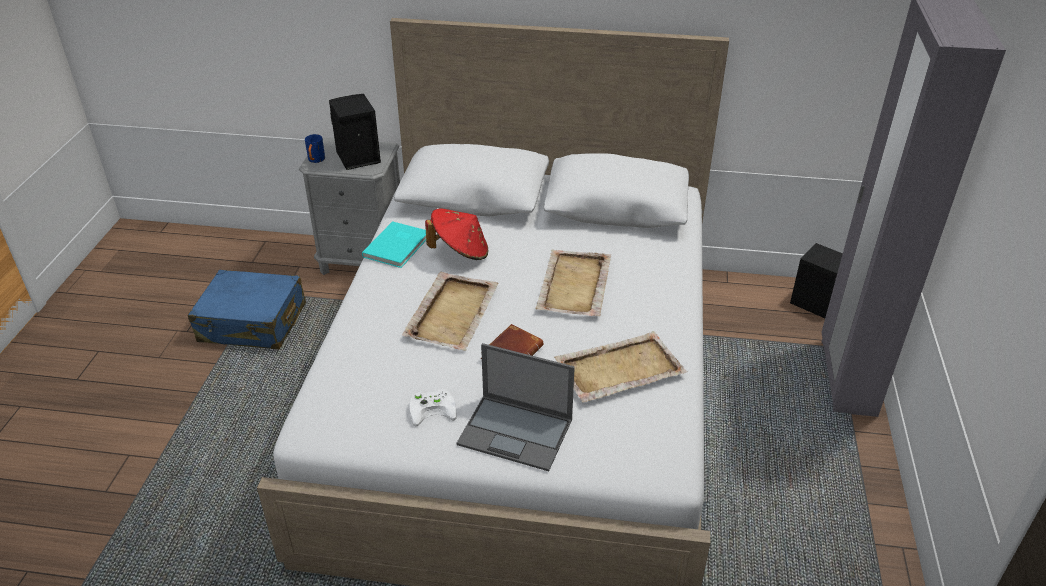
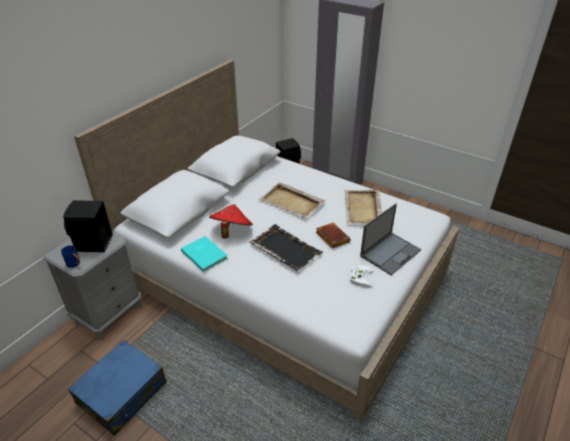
camera: 65 degrees left, 0 degrees up
beige tray [402,272,499,351] -> black tray [249,224,323,271]

